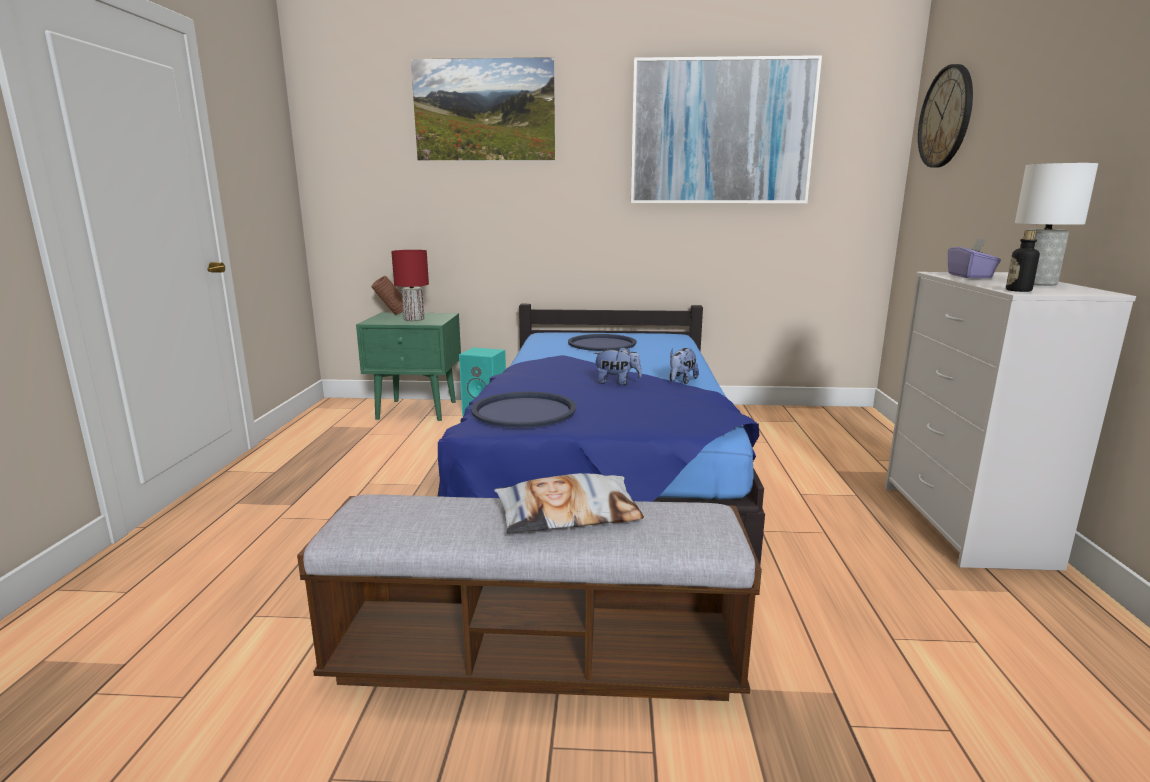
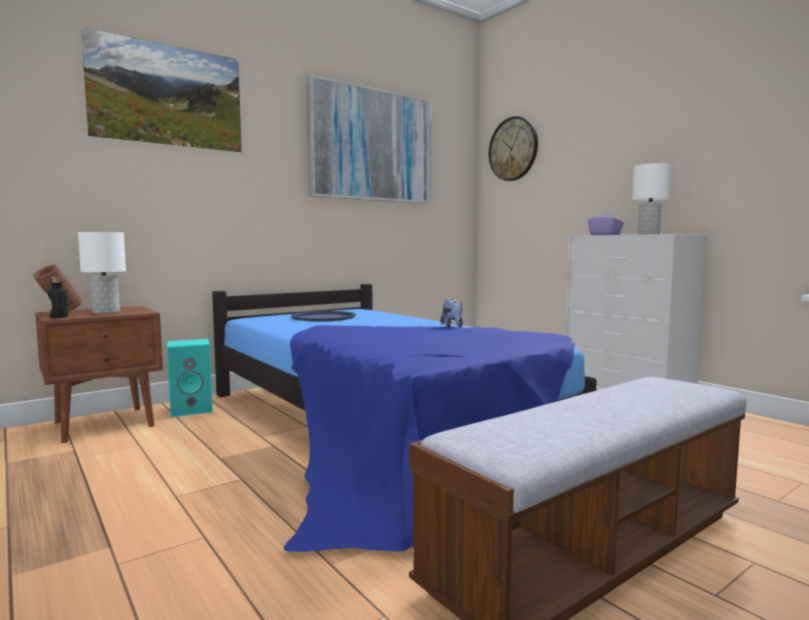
camera: 40 degrees left, 10 degrees down
green nightstand [356,312,461,421] -> brown nightstand [35,306,163,443]
red table lamp [391,250,429,321] -> white table lamp [78,232,126,314]
blue tray [471,392,576,428] -> none
pillow [494,473,644,534] -> none
plush toy [593,347,642,385] -> none
bottle [1006,230,1040,292] -> bottle moved to [48,276,68,318]

